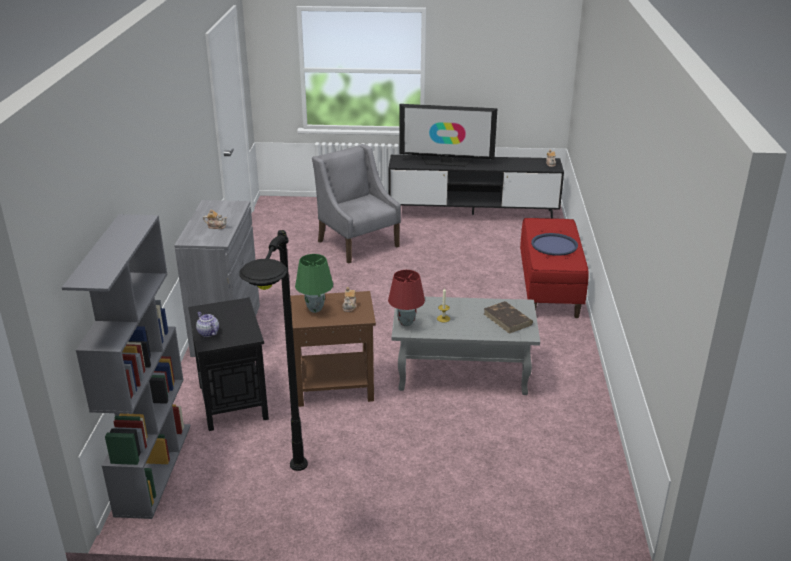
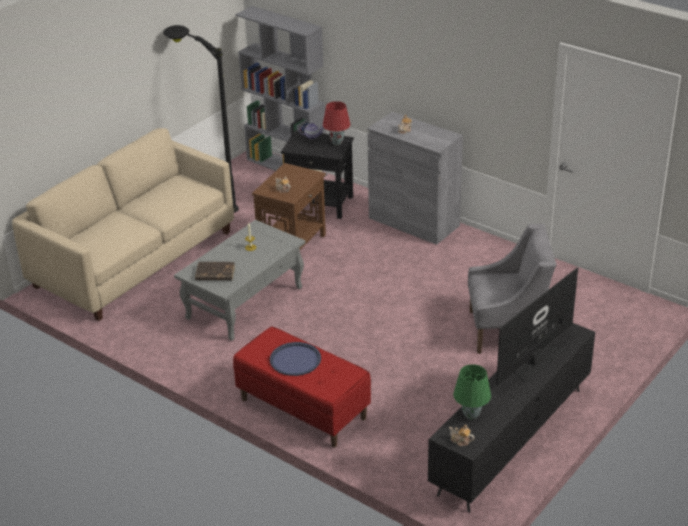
camera: 125 degrees right, 5 degrees up
green table lamp [295,254,333,313] -> green table lamp moved to [453,364,491,420]
red table lamp [388,270,425,326] -> red table lamp moved to [323,101,350,145]
none -> beige sofa [12,128,234,321]

